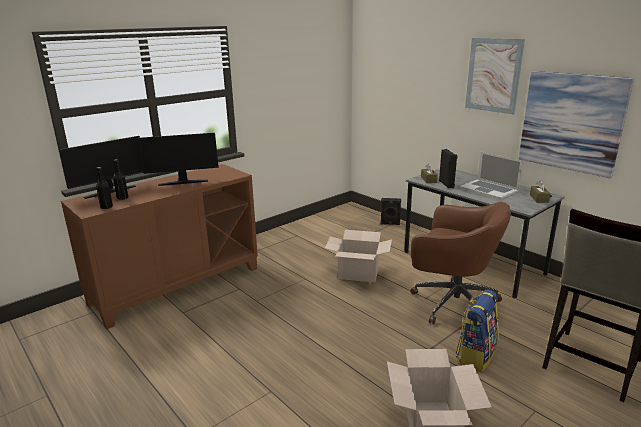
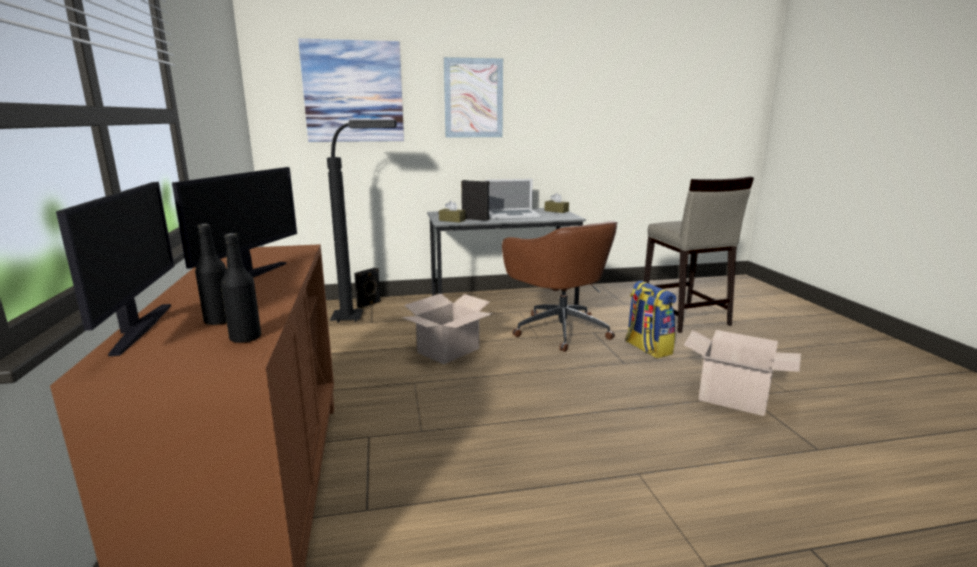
camera: 60 degrees left, 5 degrees down
brown office chair [410,202,511,324] -> brown office chair turned 90 degrees clockwise [502,221,618,352]
picture [519,71,634,178] -> picture moved to [298,39,404,142]
none -> black floor lamp [327,120,397,322]

